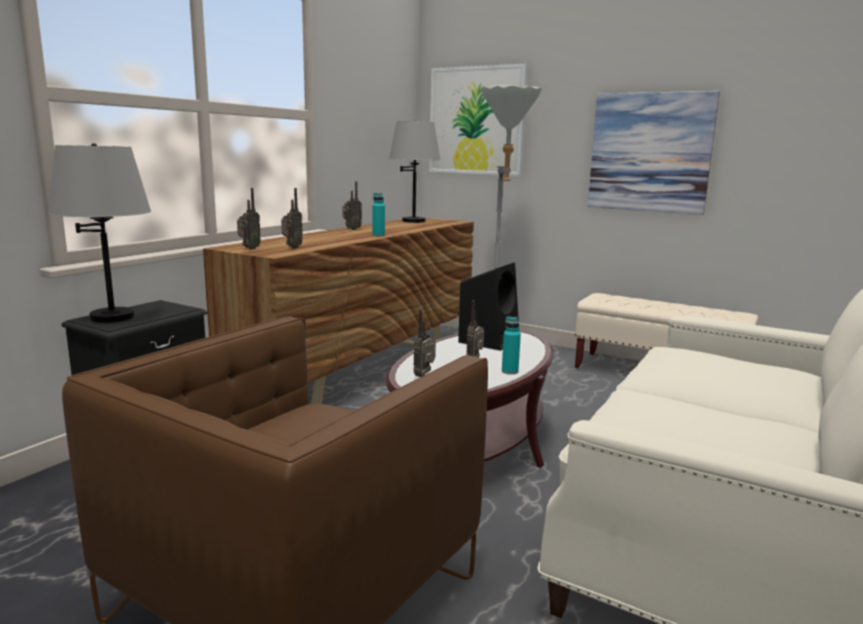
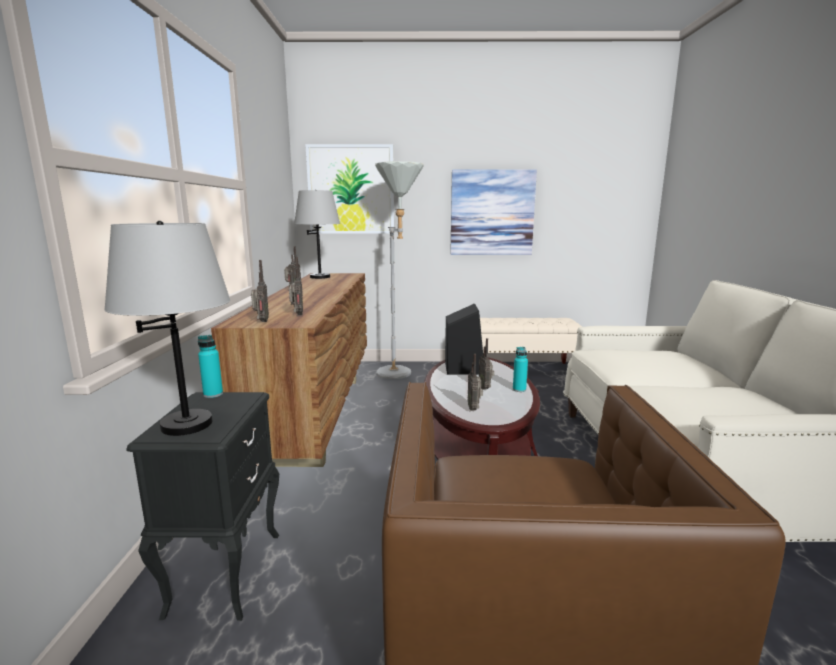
camera: 30 degrees left, 0 degrees up
turquoise bottle [372,193,385,236] -> turquoise bottle moved to [198,335,223,398]

